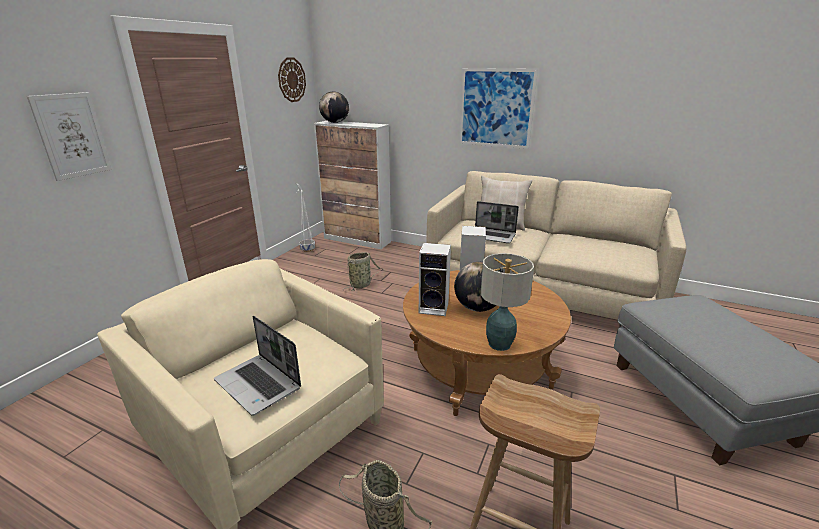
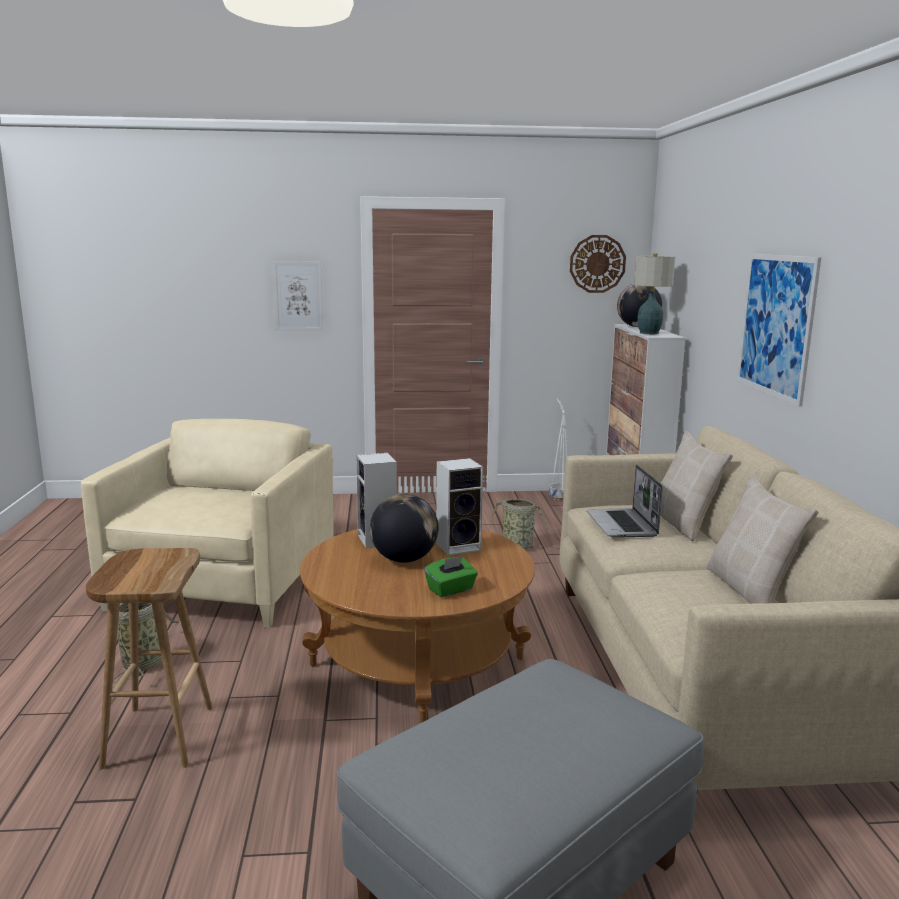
camera: 60 degrees right, 10 degrees down
laptop [214,315,301,416] -> none
table lamp [481,253,534,351] -> table lamp moved to [633,253,675,334]
none -> green tissue box [424,556,478,597]
none -> beige pillow [706,475,819,604]

